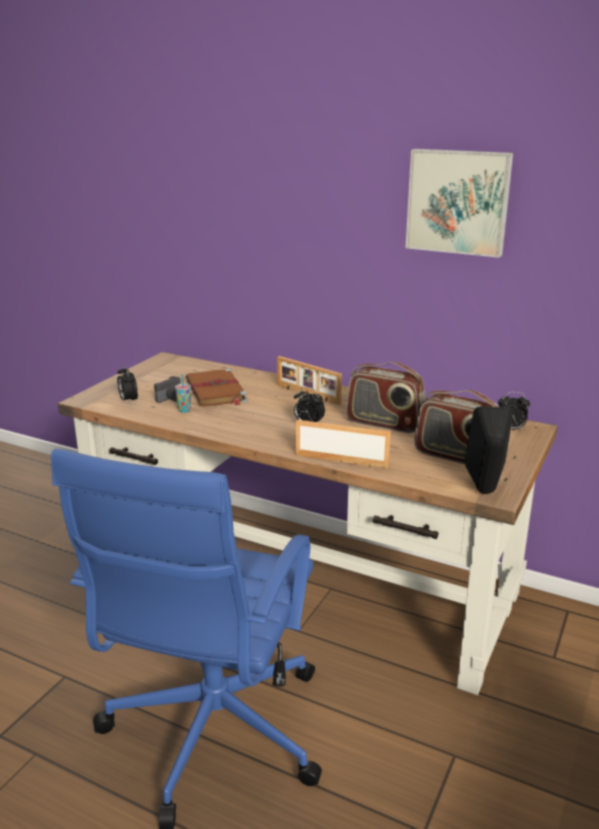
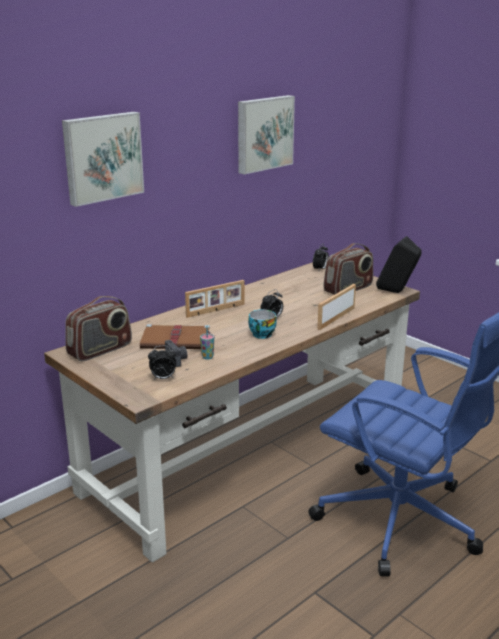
camera: 70 degrees left, 0 degrees up
radio [346,362,425,433] -> radio moved to [65,296,132,361]
none -> picture [62,112,144,207]
none -> cup [248,309,277,339]

